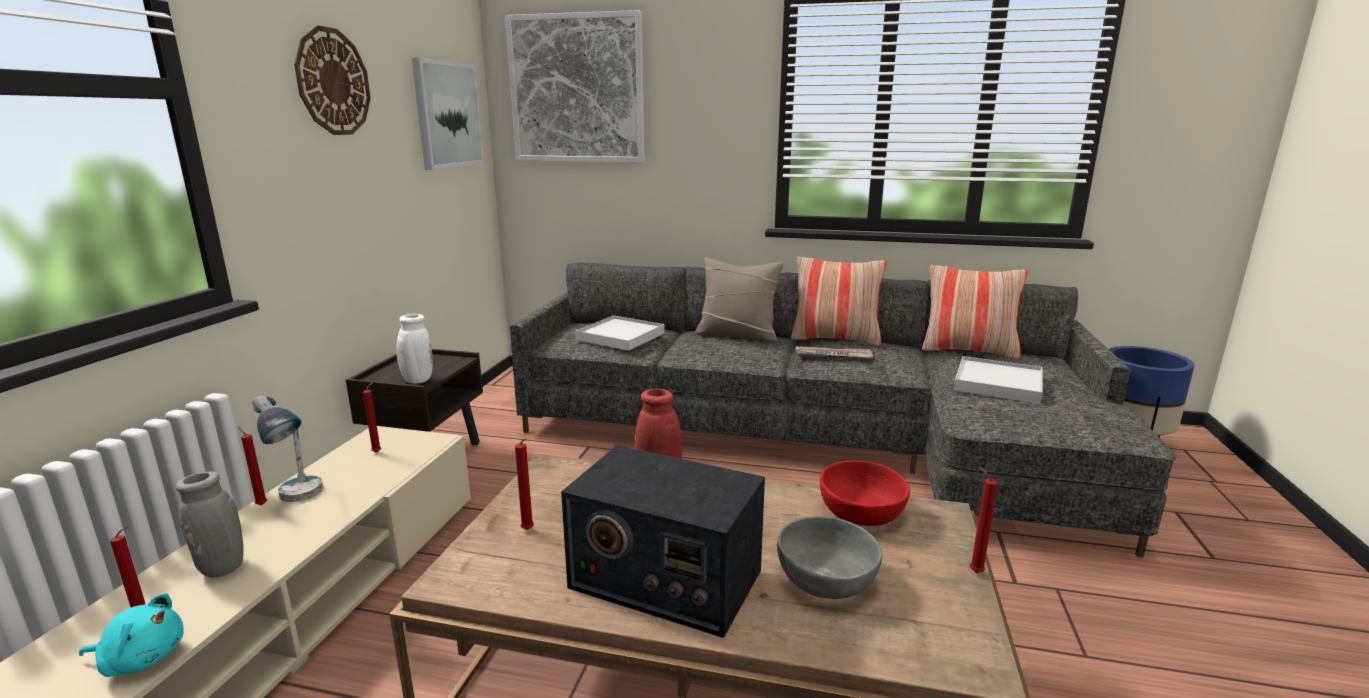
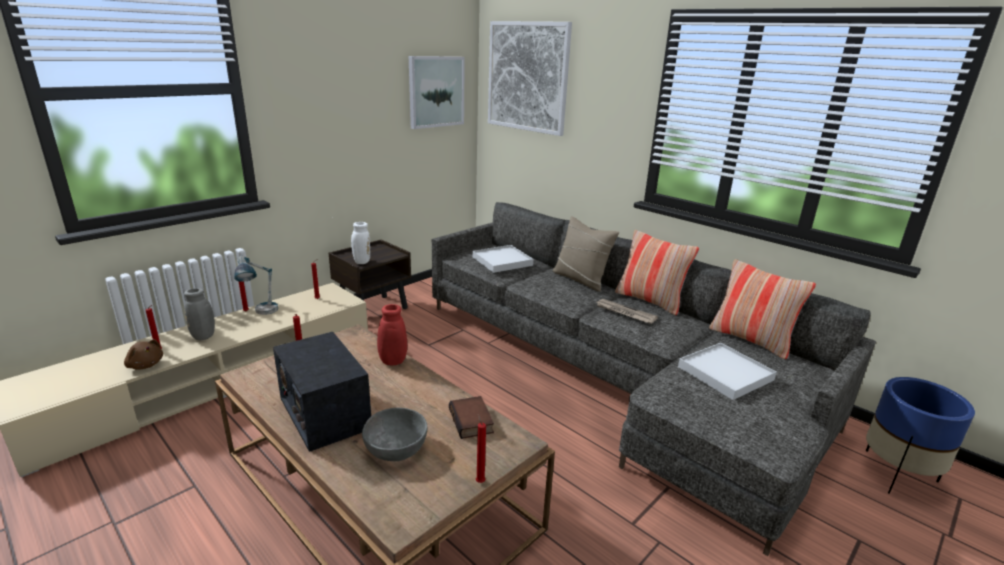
camera: 30 degrees right, 5 degrees up
turquoise plush toy [79,593,184,677] -> brown plush toy [124,339,163,370]
wall clock [294,25,371,135] -> none
red bowl [820,461,910,526] -> book [449,396,494,439]

